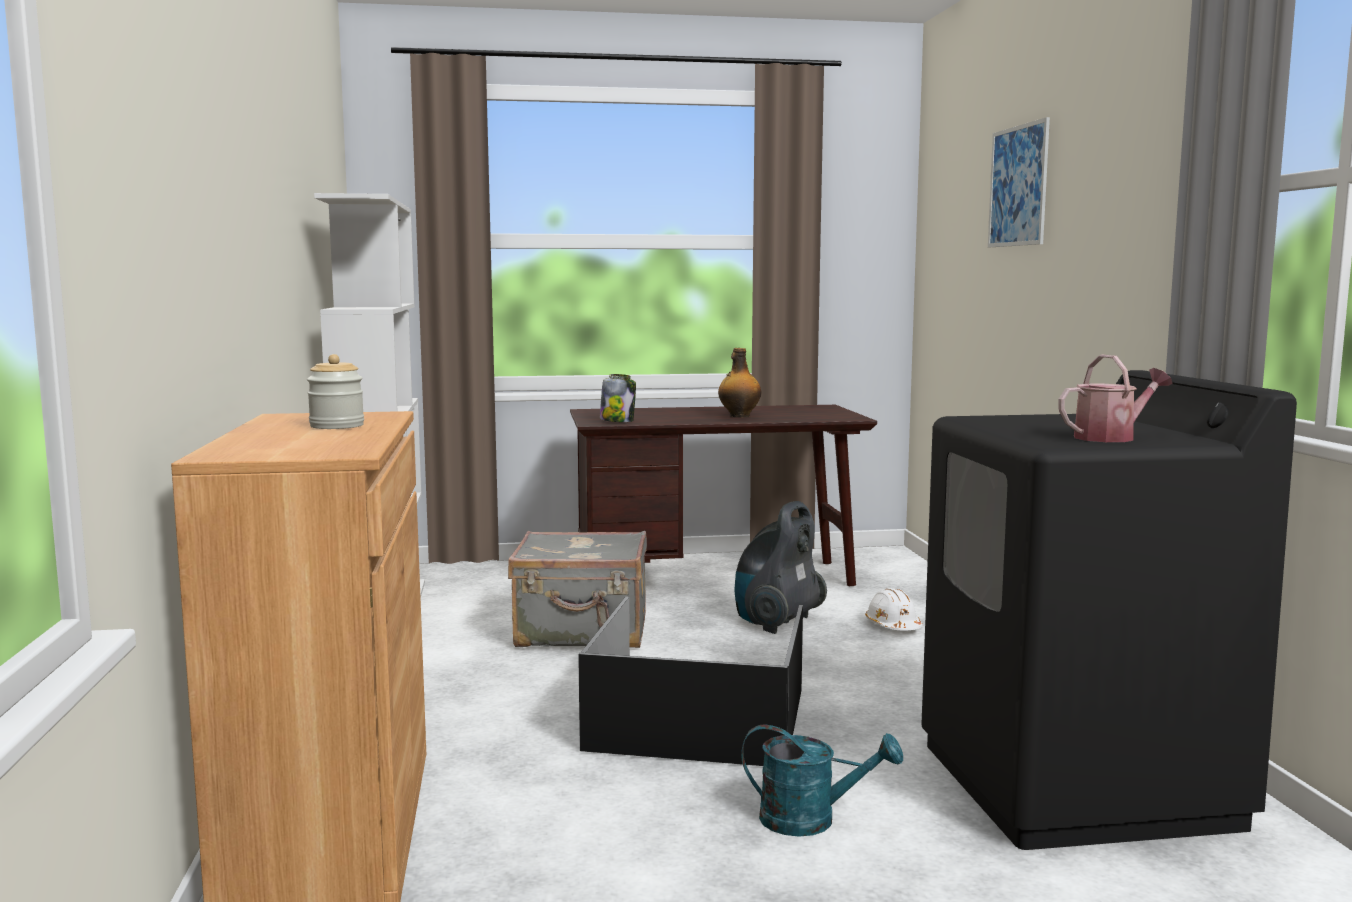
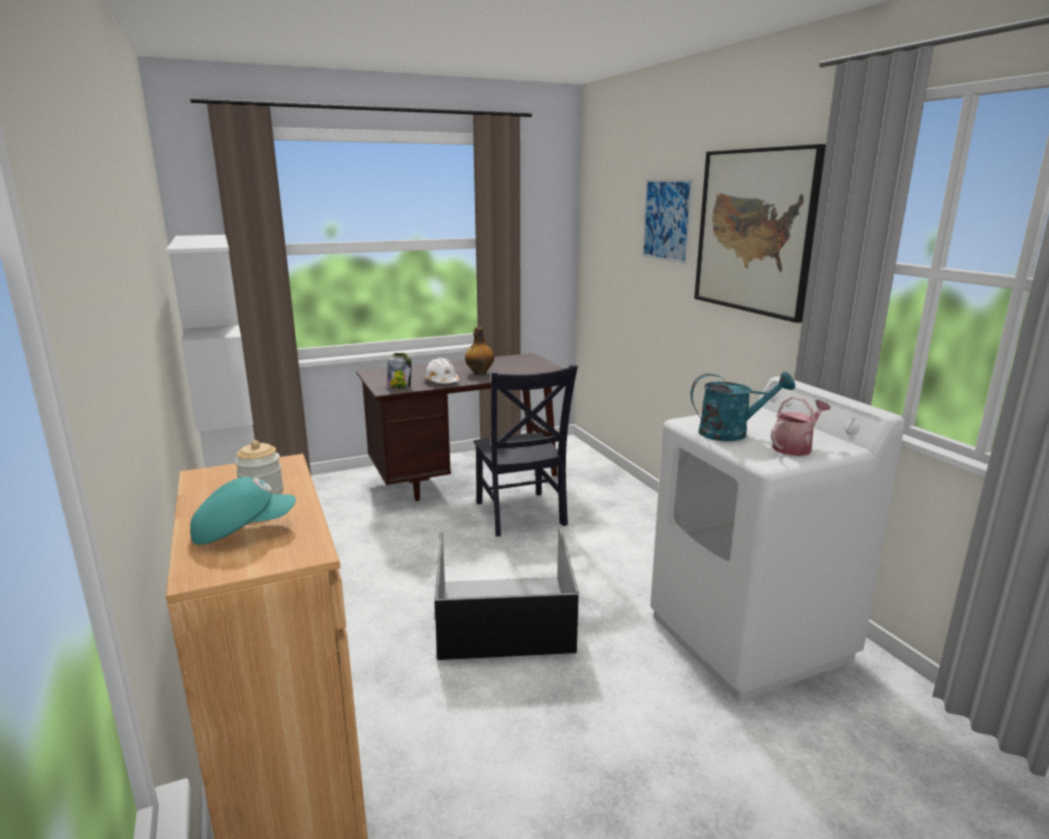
camera: 15 degrees left, 10 degrees up
grey suitcase [508,531,647,648] -> none
vacuum cleaner [735,501,827,634] -> black chair [473,364,578,537]
turquoise watering can [741,724,903,837] -> turquoise watering can moved to [691,372,795,441]
white hard hat [865,588,922,631] -> white hard hat moved to [424,358,460,383]
black washing machine [921,370,1297,850] -> white washing machine [650,376,905,701]
none -> turquoise cap [190,477,296,545]
none -> picture [694,144,826,323]

